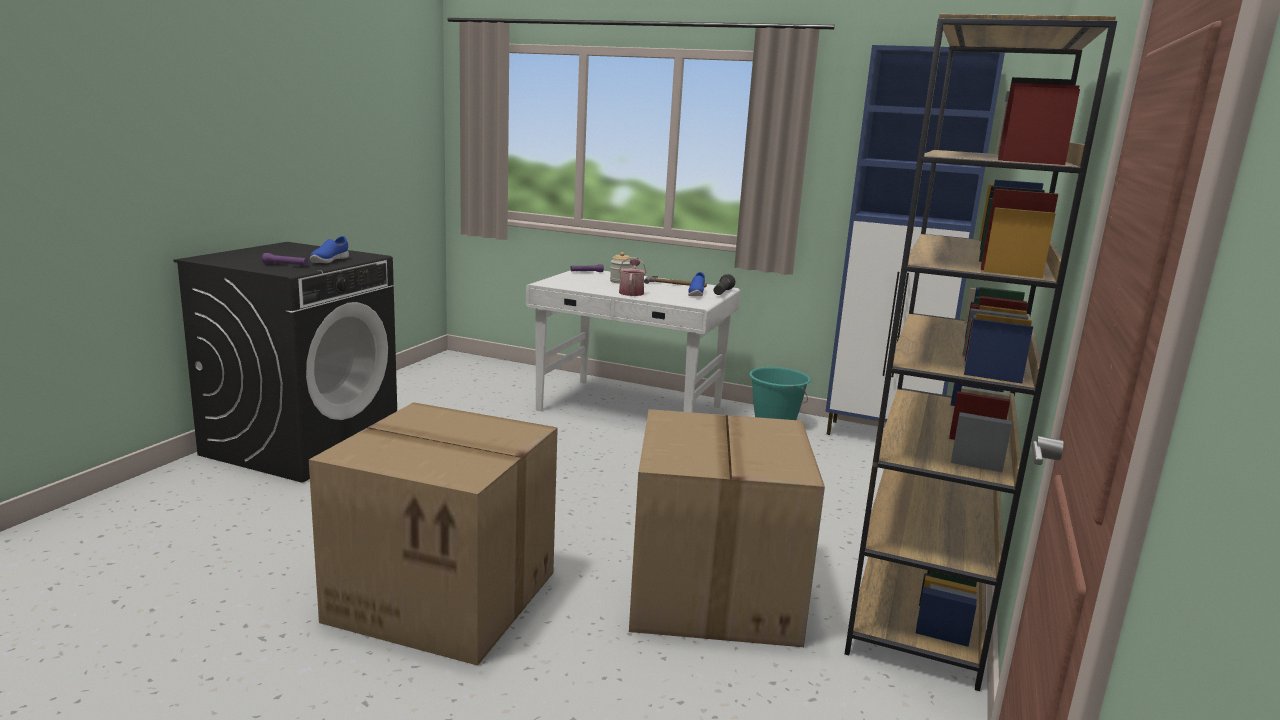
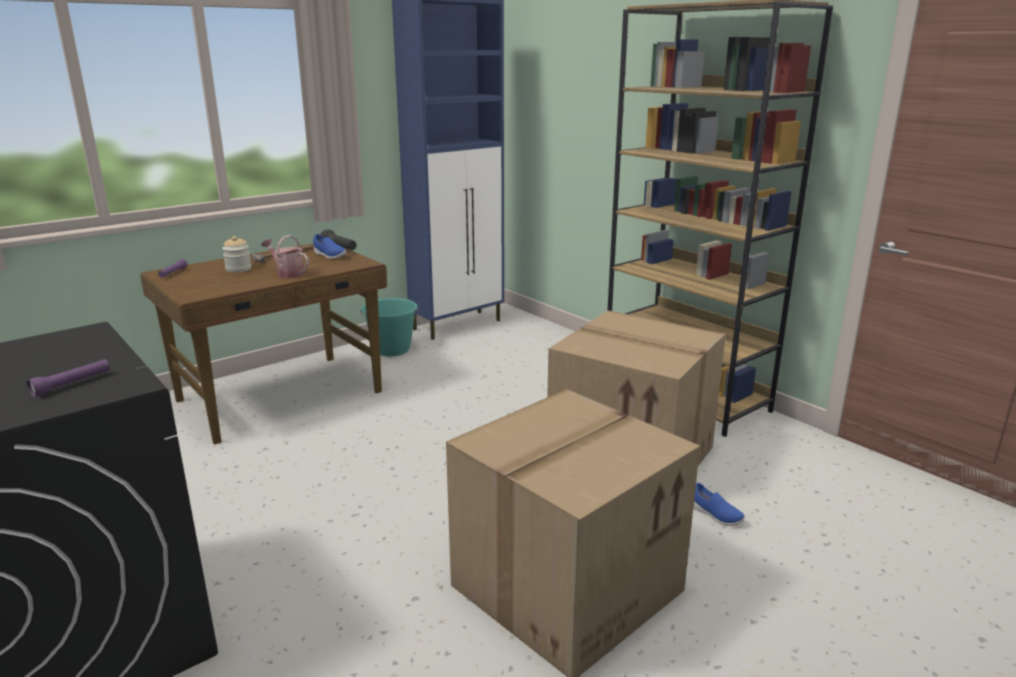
camera: 60 degrees left, 5 degrees up
blue shoe [310,236,349,263] -> blue shoe moved to [694,483,745,526]
white desk [526,270,740,412] -> brown desk [140,244,387,445]

